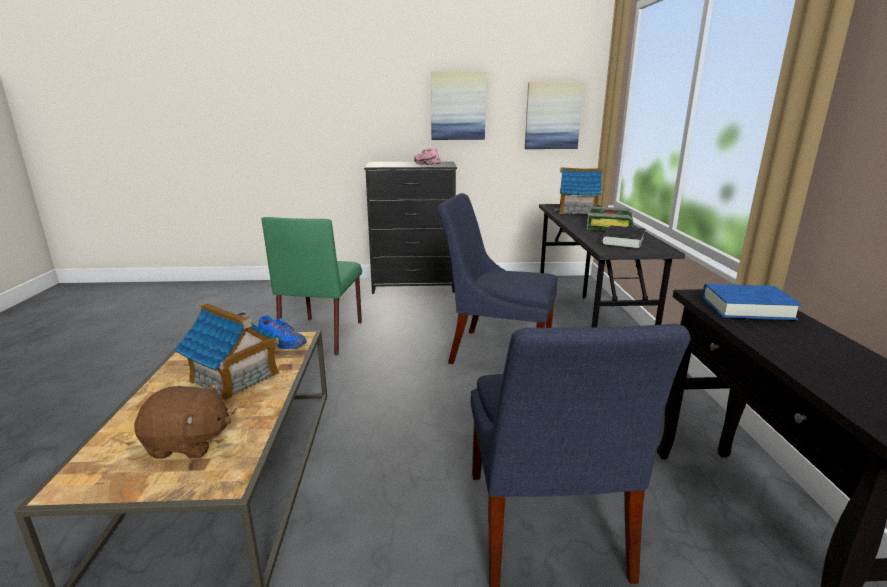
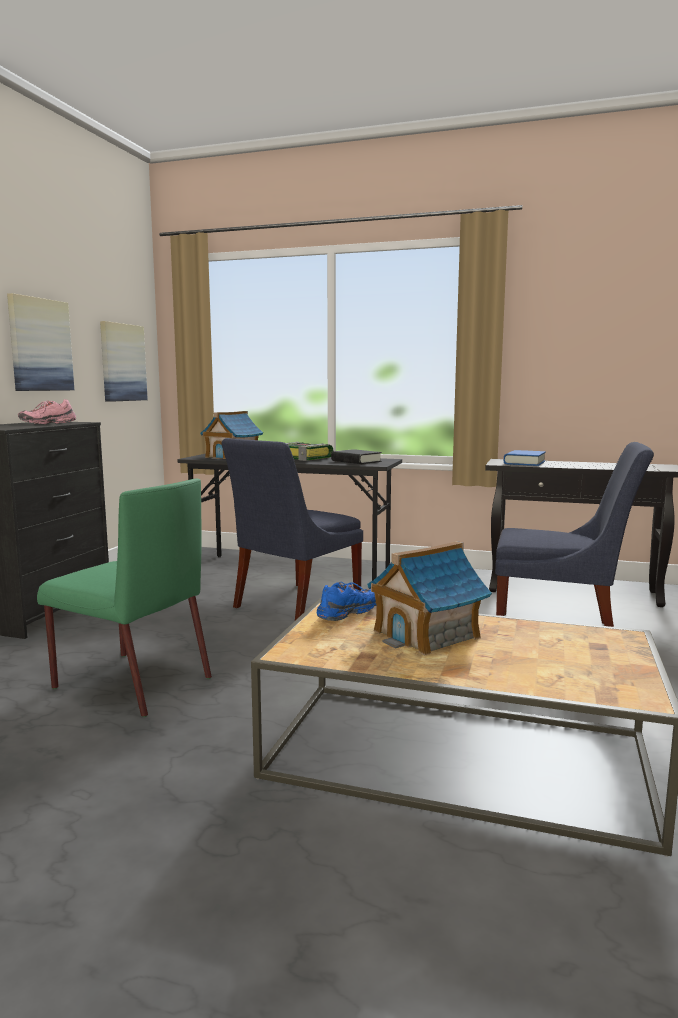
camera: 70 degrees left, 10 degrees down
brown plush toy [134,383,231,459] -> none

